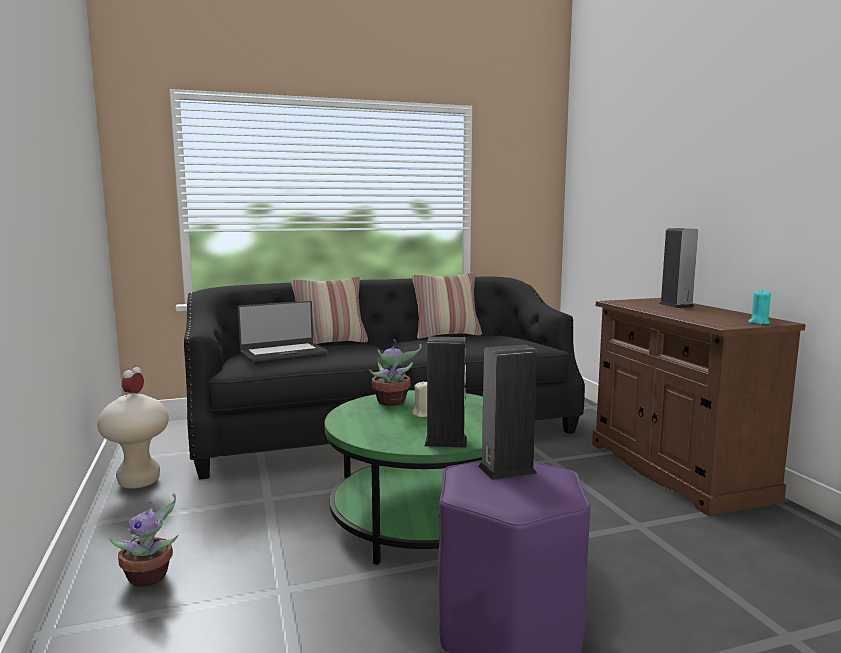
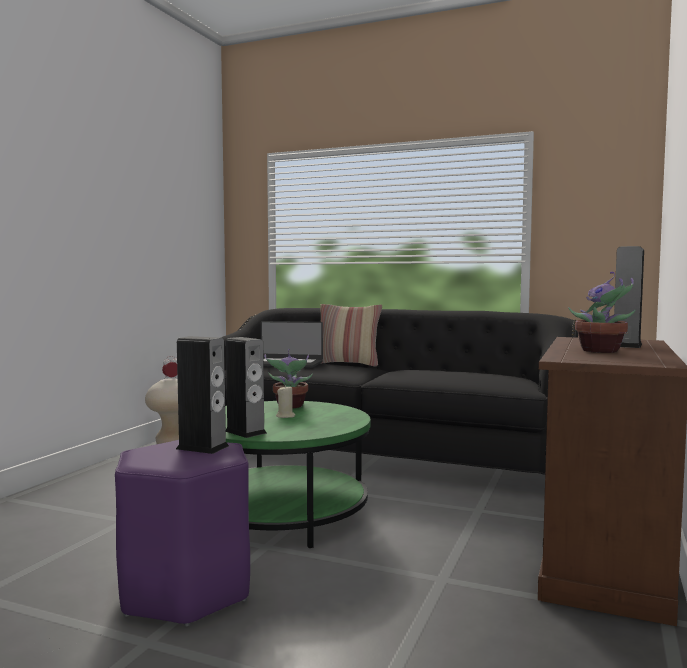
camera: 40 degrees right, 5 degrees down
potted plant [109,493,178,587] -> potted plant moved to [568,272,636,353]
pillow [412,273,482,339] -> none
turquoise candle [748,289,771,324] -> none

